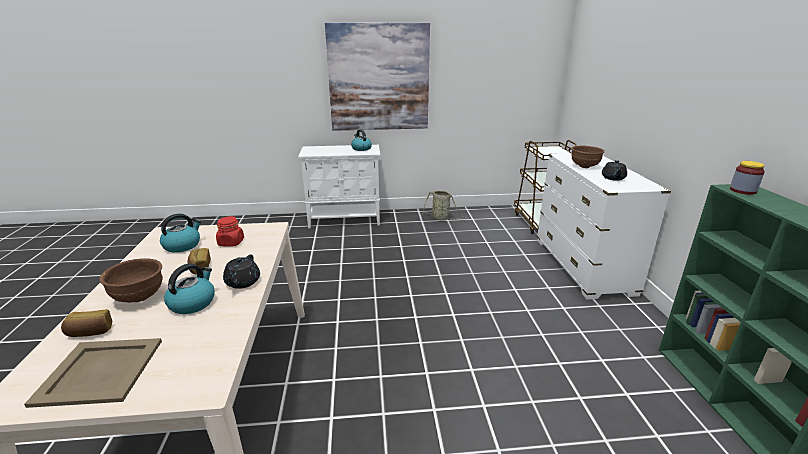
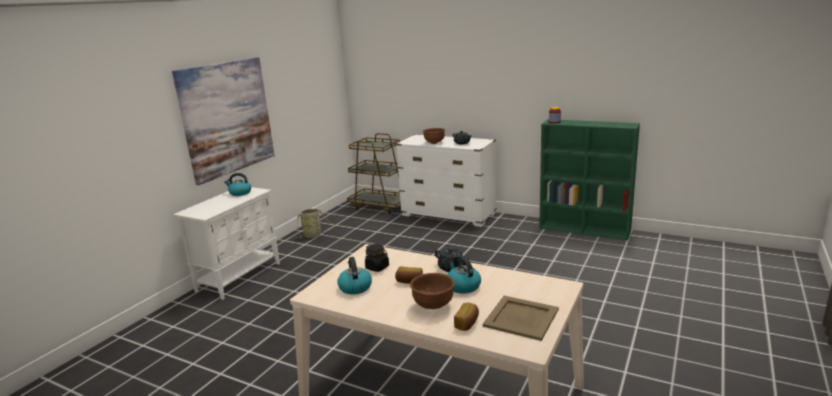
camera: 55 degrees left, 5 degrees down
red jar [216,216,244,247] -> black jar [365,244,389,272]

